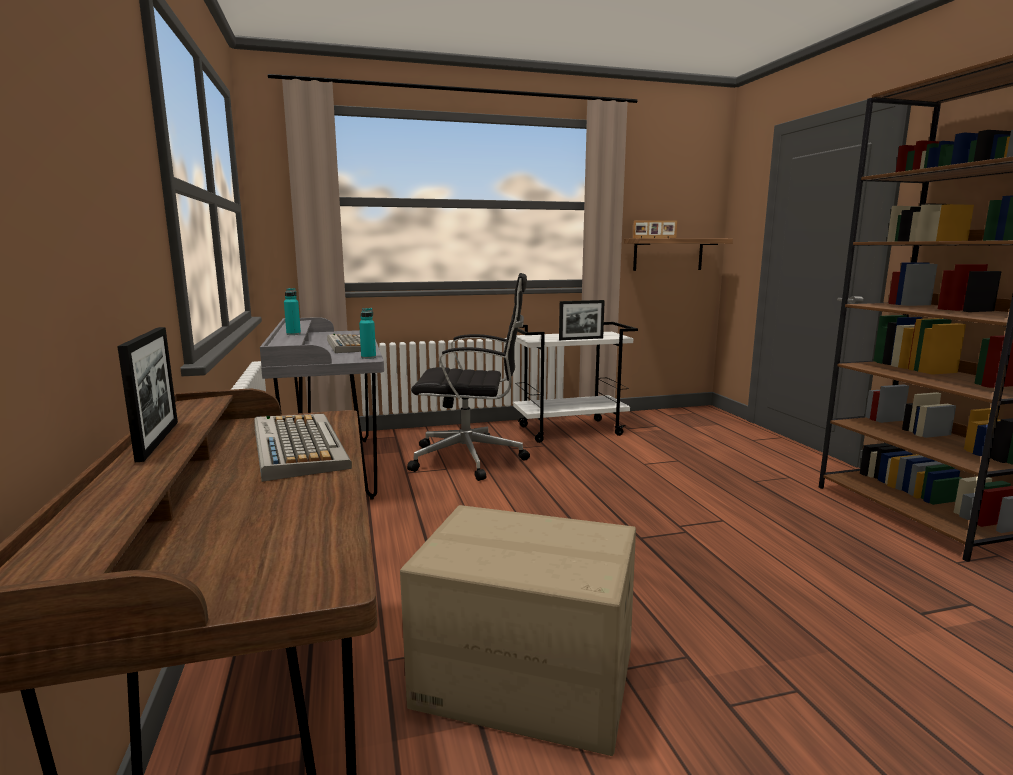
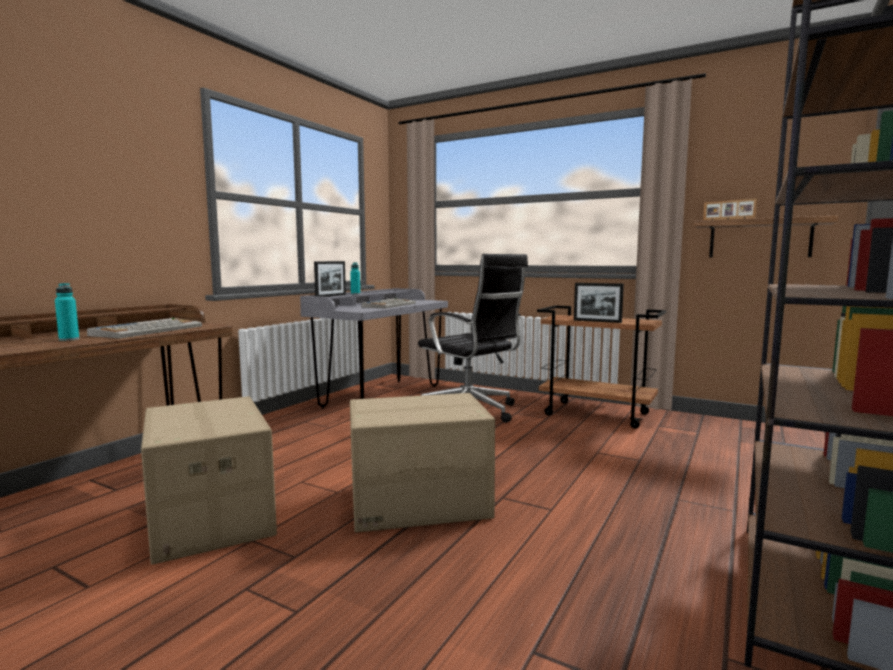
camera: 45 degrees right, 5 degrees down
picture frame [117,327,178,462] -> picture frame moved to [314,261,346,297]
turquoise bottle [359,308,376,359] -> turquoise bottle moved to [55,283,79,341]
white cart [513,322,638,443] -> brown cart [537,305,666,429]
none -> cardboard box [350,393,495,533]

